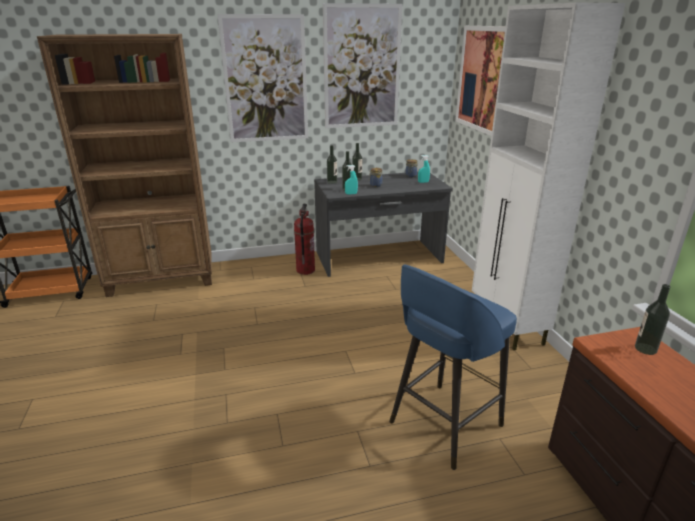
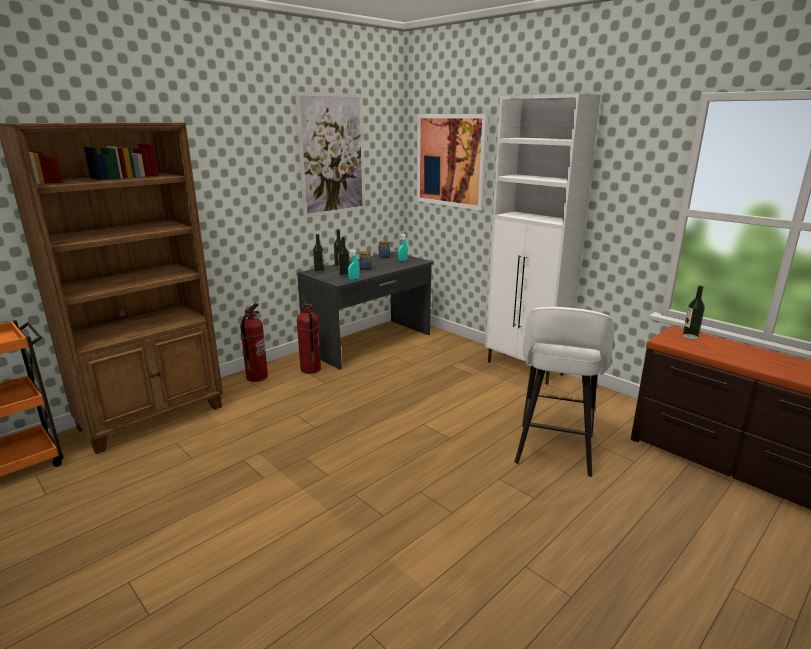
camera: 30 degrees left, 5 degrees down
picture [218,14,308,142] -> none
blue stool [389,265,517,470] -> white stool [514,307,614,477]
none -> fire extinguisher [240,303,268,382]

